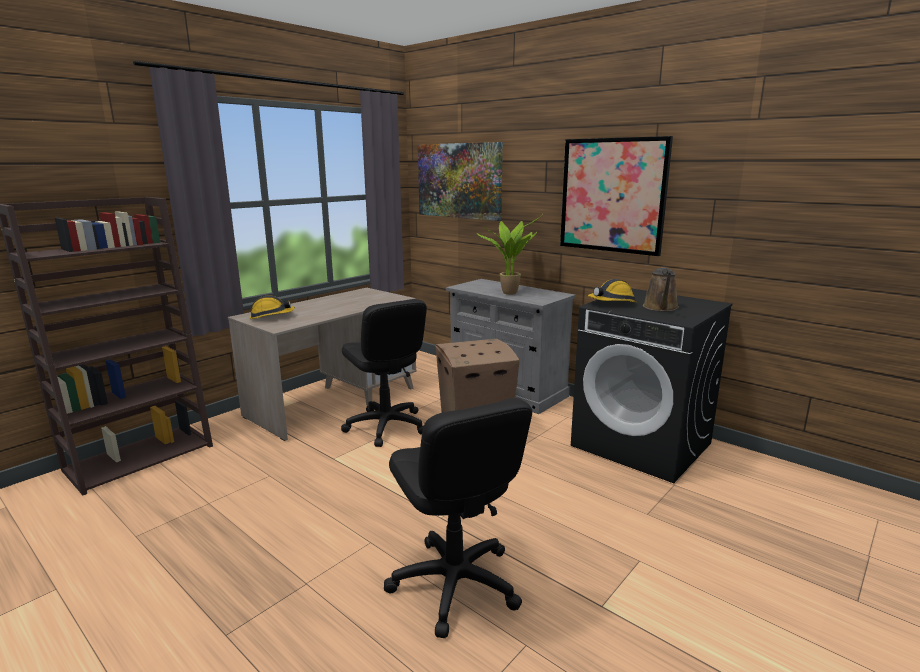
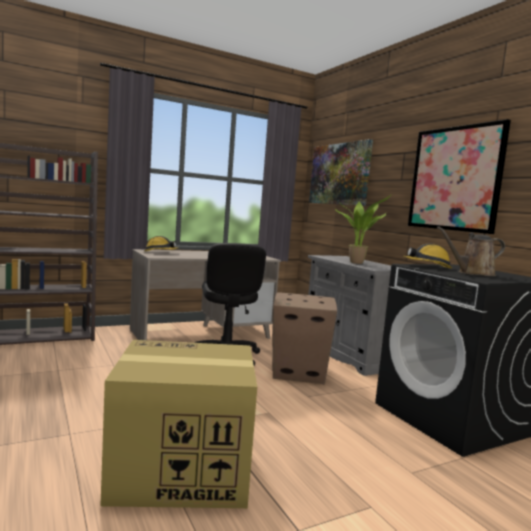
camera: 20 degrees right, 10 degrees down
black office chair [384,398,532,638] -> cardboard box [100,340,257,508]
brown watering can [643,268,679,311] -> brown watering can turned 45 degrees clockwise [437,226,505,276]

